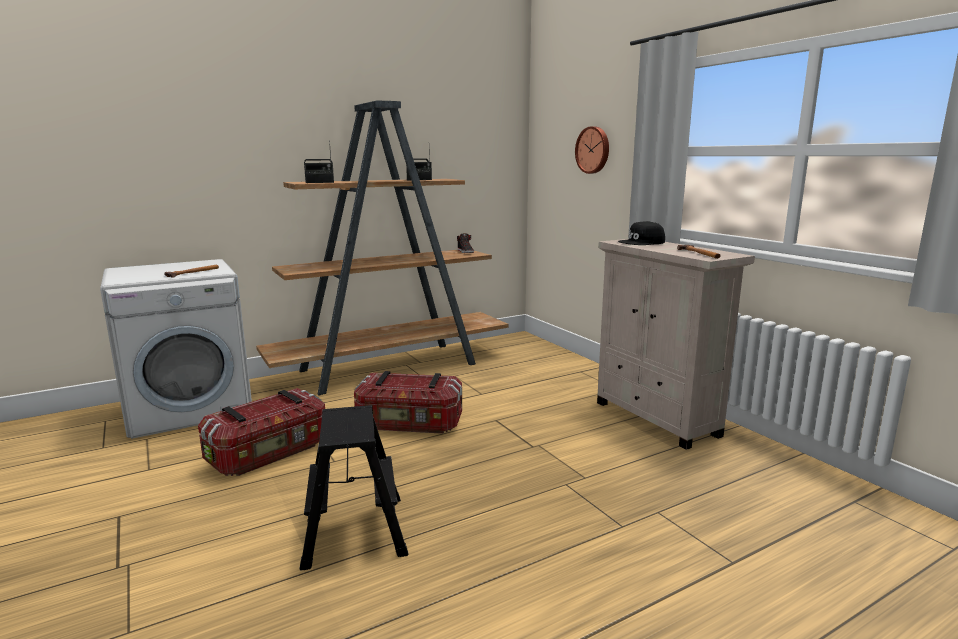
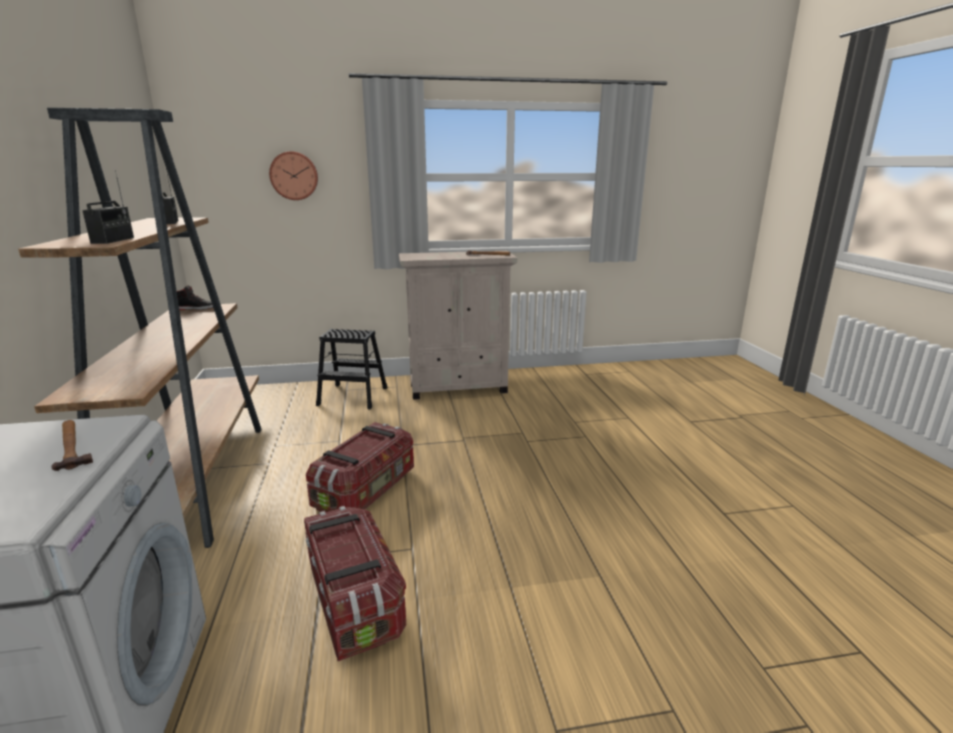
camera: 70 degrees left, 5 degrees up
black step ladder [300,405,408,570] -> black step ladder moved to [316,329,387,409]
black cap [618,221,665,245] -> none

